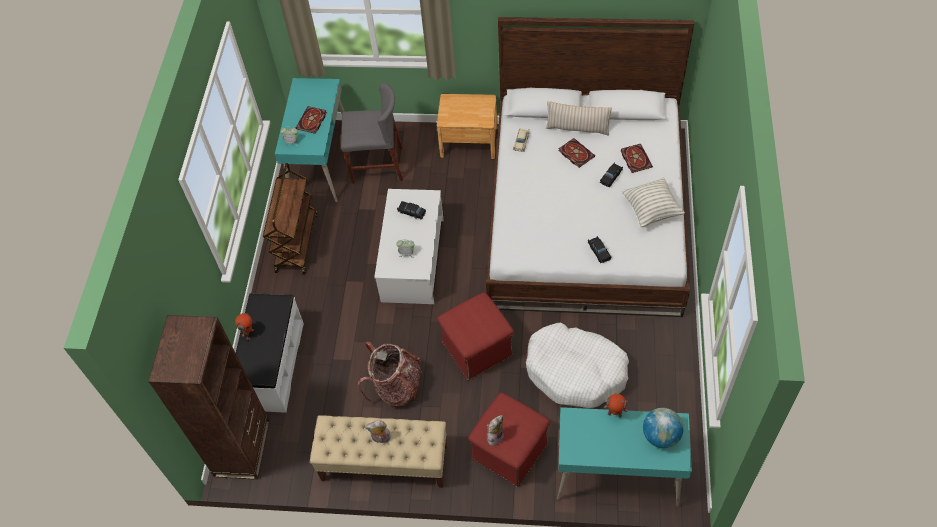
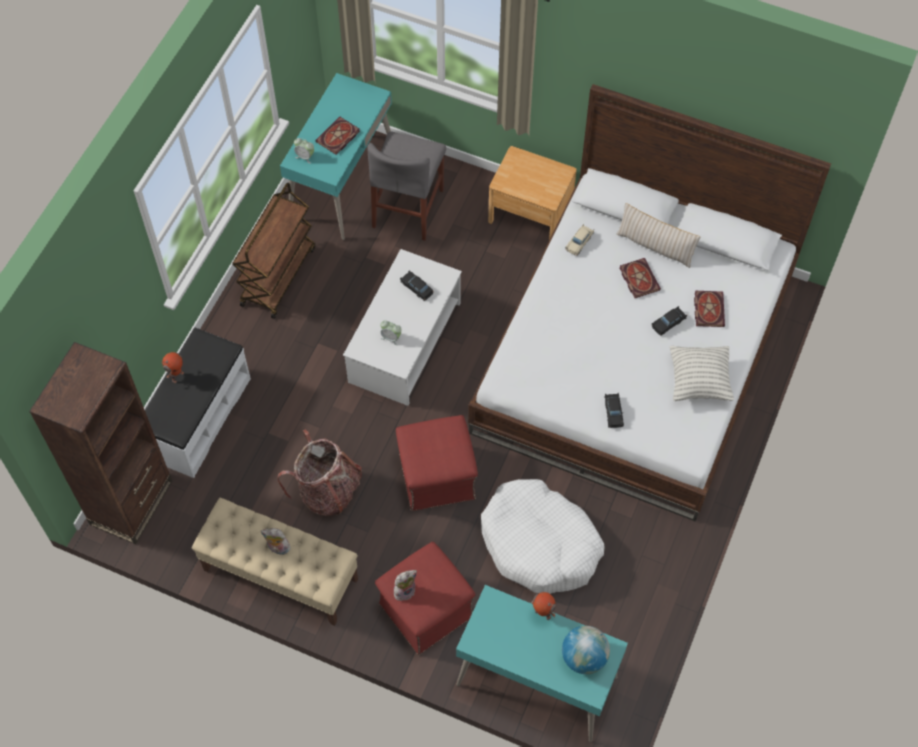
camera: 15 degrees right, 5 degrees up
grey chair [341,83,403,184] -> grey chair turned 90 degrees clockwise [367,131,446,241]

